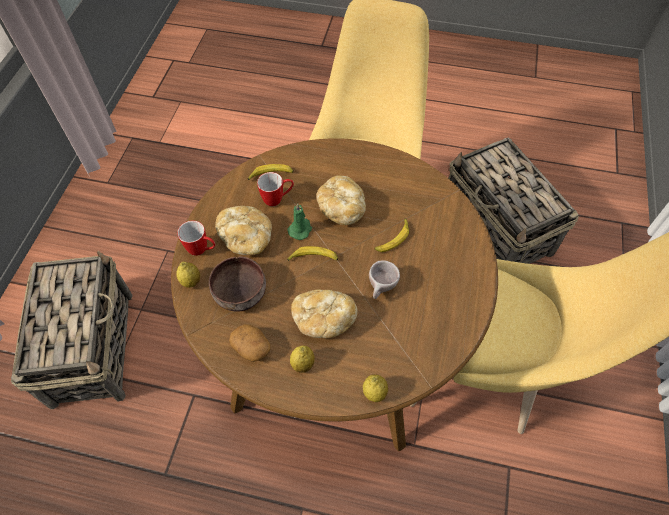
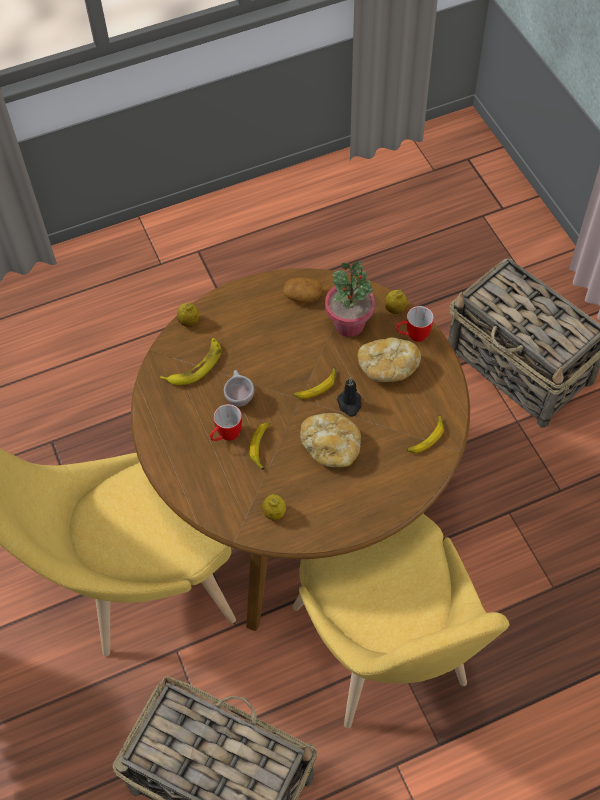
camera: 145 degrees right, 0 degrees up
brown bowl [209,256,266,312] -> potted plant [325,261,375,337]
mug [257,172,294,206] -> mug moved to [210,404,242,441]
green candle [287,203,312,240] -> black candle [337,377,362,417]
lemon [290,345,315,373] -> lemon moved to [262,494,286,520]
bread [291,289,358,338] -> none
none -> banana [160,338,221,385]

